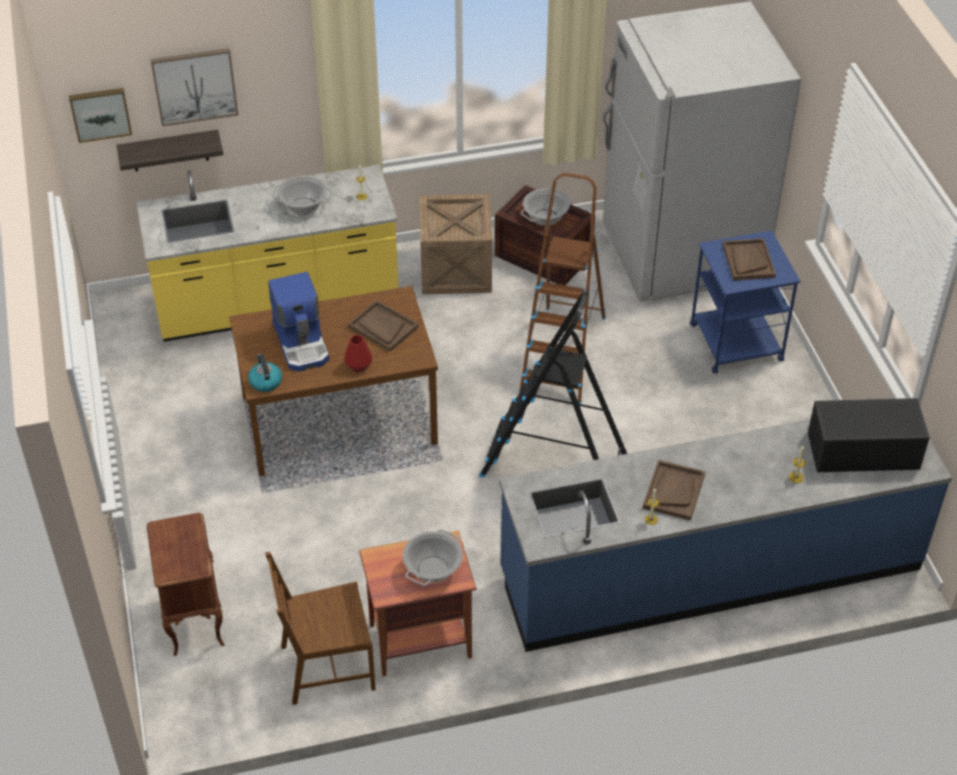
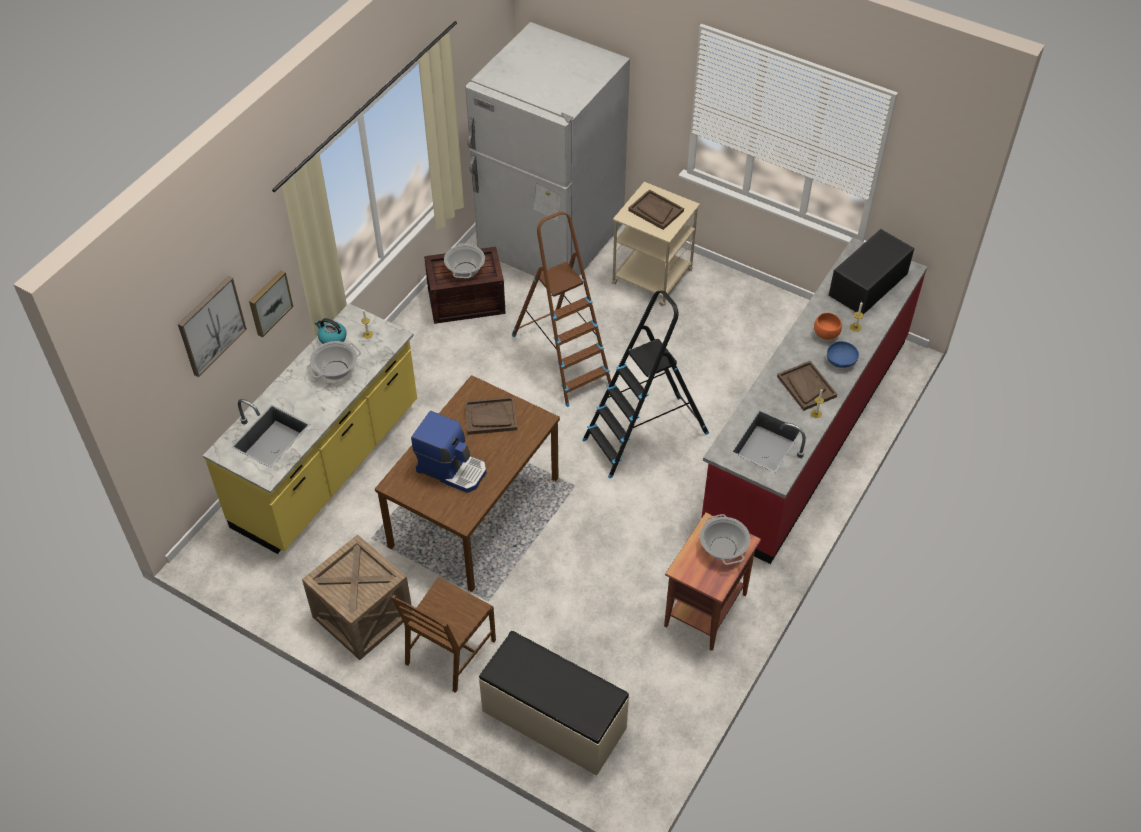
camera: 45 degrees left, 5 degrees up
picture [69,88,132,143] -> picture moved to [249,270,293,337]
shelf [117,130,223,172] -> none
brown nightstand [147,513,225,656] -> beige bench [479,631,630,776]
kettle [248,354,282,392] -> kettle moved to [315,318,347,344]
brown chair [265,552,376,705] -> brown chair moved to [391,577,496,693]
red vase [344,335,372,372] -> none
crate [420,194,492,294] -> crate moved to [302,534,413,660]
blue counter [499,419,952,652] -> red counter [701,238,927,564]
blue cart [690,231,800,373] -> beige cart [612,182,700,306]
none -> orange bowl [814,313,842,340]
none -> blue bowl [827,341,859,368]

